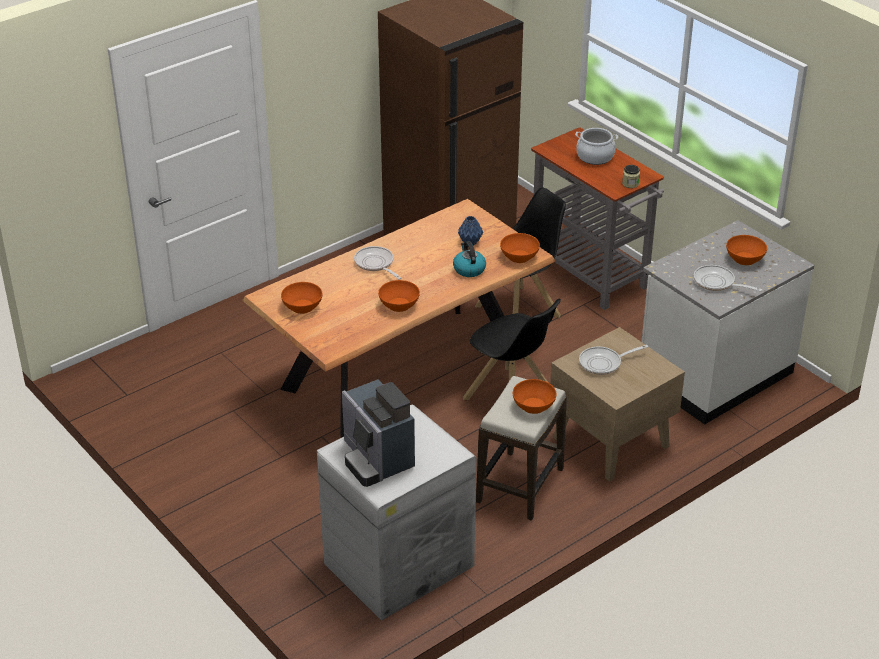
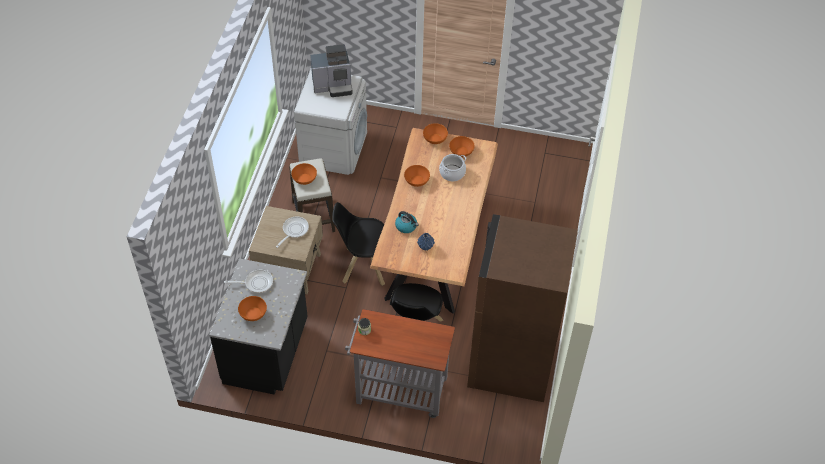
camera: 140 degrees right, 15 degrees up
coffee machine [342,379,415,487] -> coffee machine turned 150 degrees clockwise [310,44,352,97]
frying pan [354,246,401,280] -> none
orange bowl [500,233,540,263] -> orange bowl moved to [423,123,448,144]
cooking pot [575,128,618,165] -> cooking pot moved to [439,154,466,182]
white counter [642,220,814,425] -> black counter [209,258,308,395]

